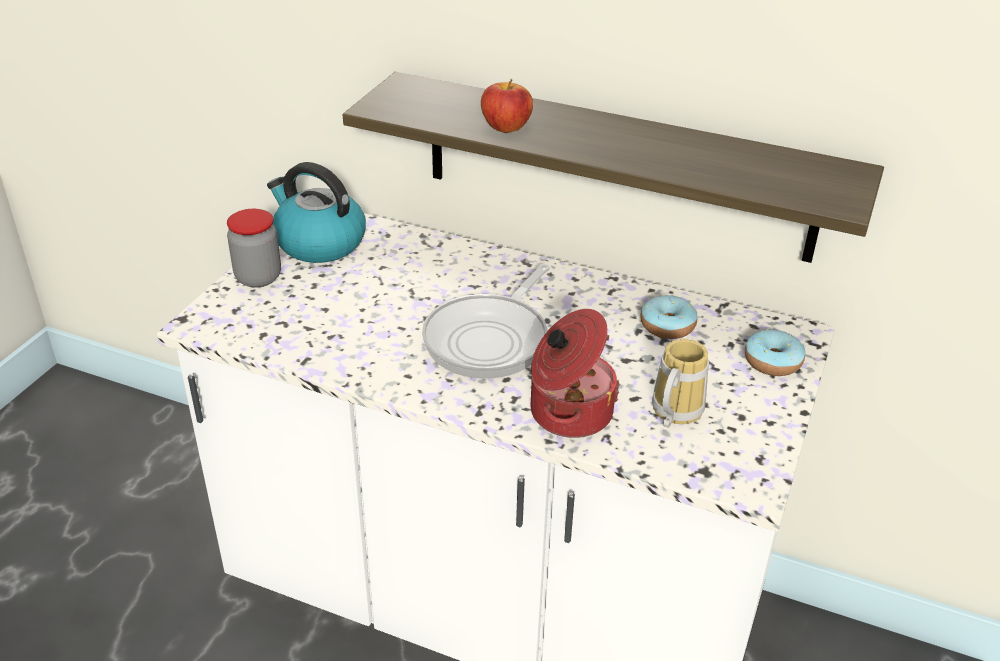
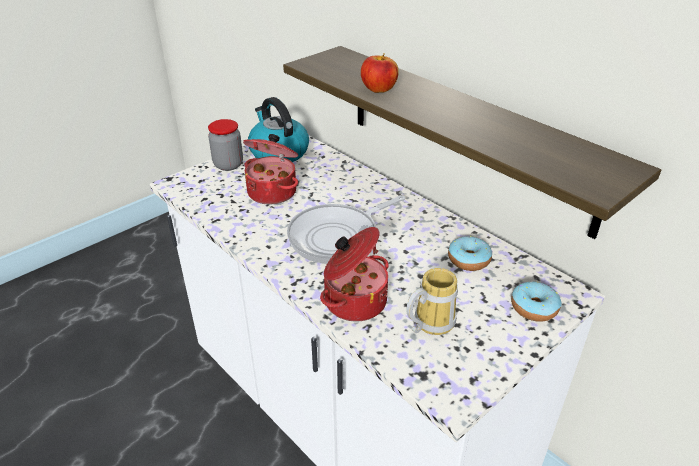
camera: 25 degrees right, 0 degrees up
none -> cooking pot [243,134,299,204]

